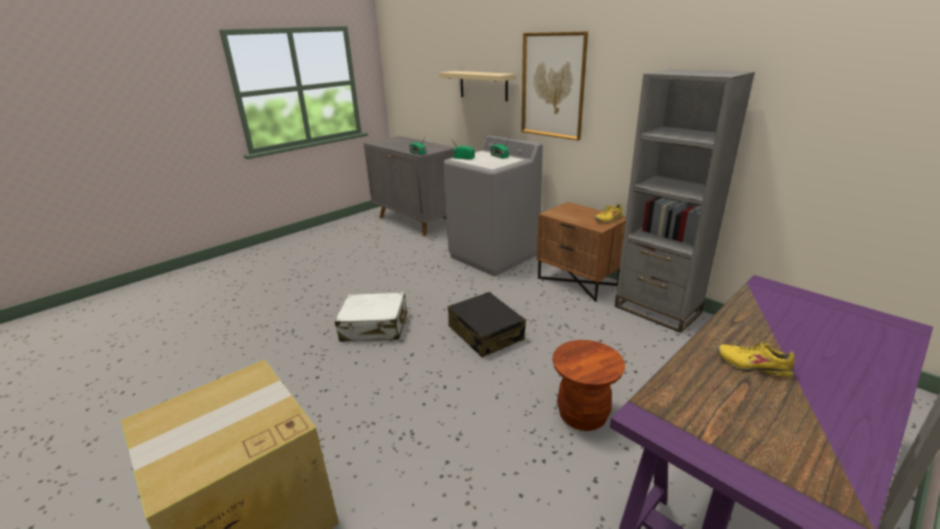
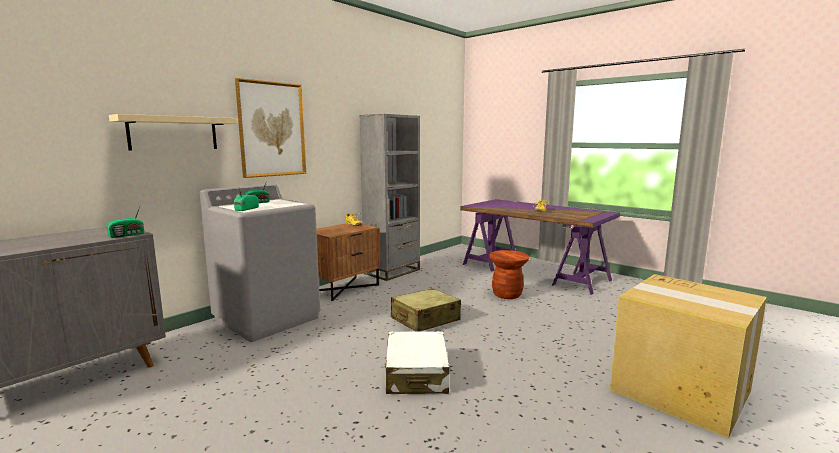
camera: 95 degrees left, 15 degrees down
black suitcase [448,292,526,357] -> beige suitcase [391,288,461,332]

